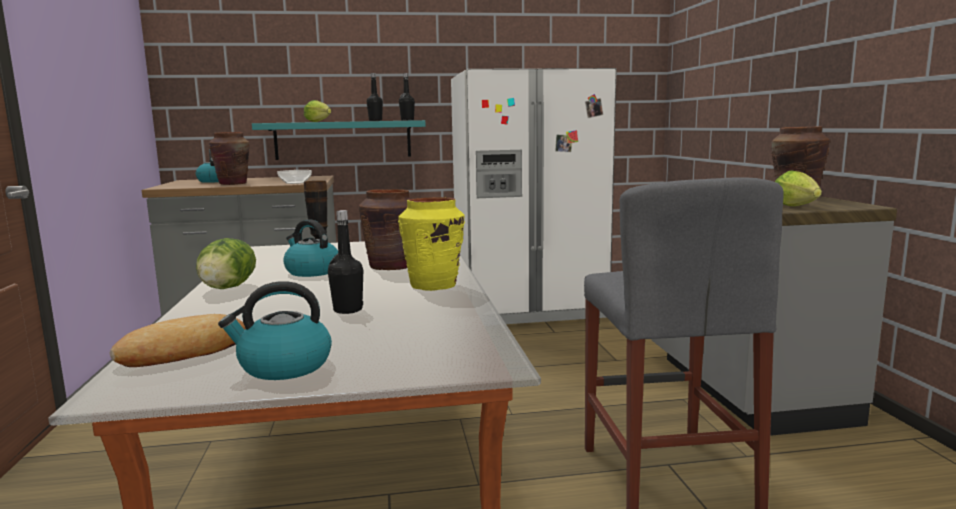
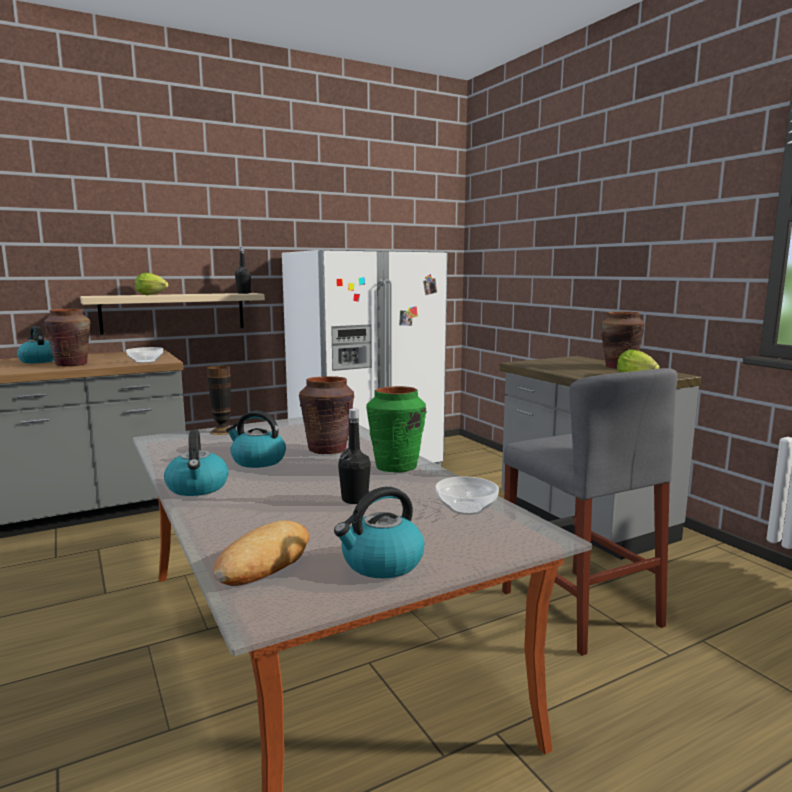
camera: 20 degrees left, 0 degrees up
lettuce [196,238,256,289] -> kettle [164,430,229,496]
turquoise shelf [252,120,426,160] -> beige shelf [80,293,265,335]
black bottle [367,73,383,121] -> none
yellow vase [398,197,465,291] -> green vase [366,386,427,473]
none -> bowl [436,476,499,515]

